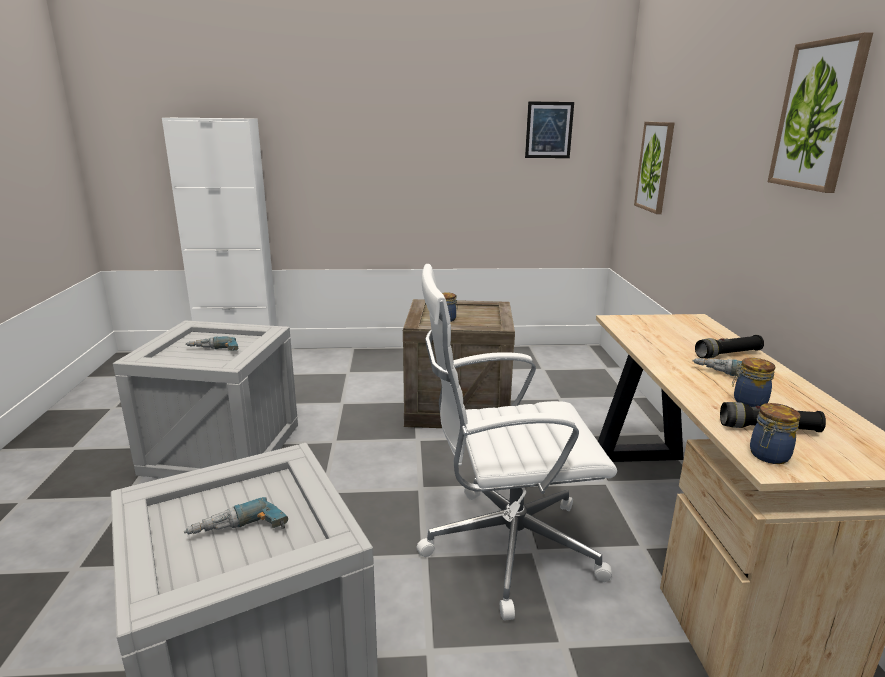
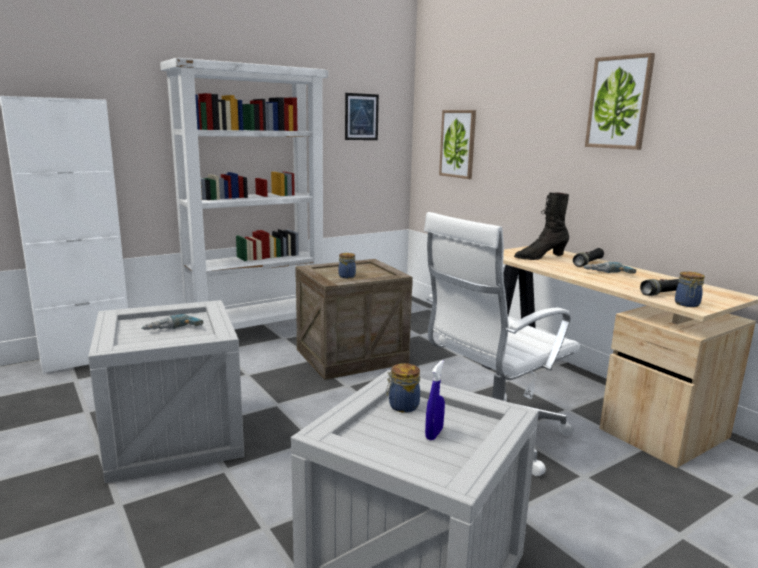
camera: 30 degrees left, 5 degrees down
power drill [184,497,288,535] -> blue spray bottle [425,360,445,440]
jar [732,358,775,407] -> jar moved to [386,363,420,413]
none -> white bookcase [160,58,328,330]
none -> black boot [514,192,569,260]

